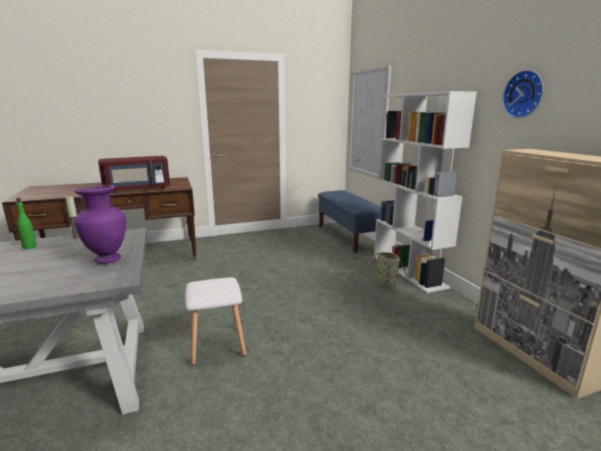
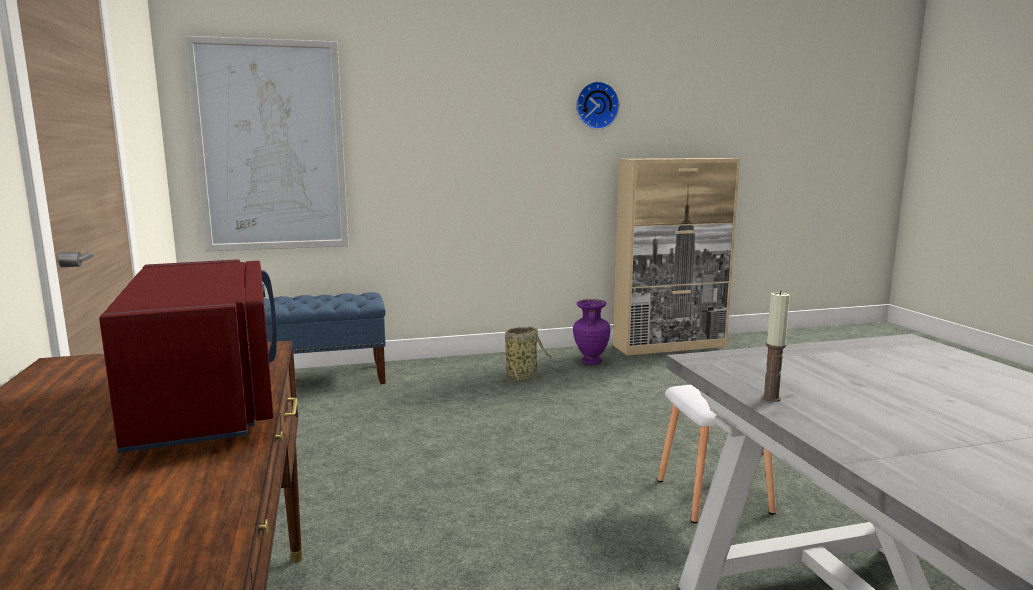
camera: 85 degrees left, 5 degrees down
green bottle [16,198,37,249] -> none
purple vase [74,185,126,264] -> purple vase moved to [573,299,610,365]
white bookcase [374,91,477,293] -> none

